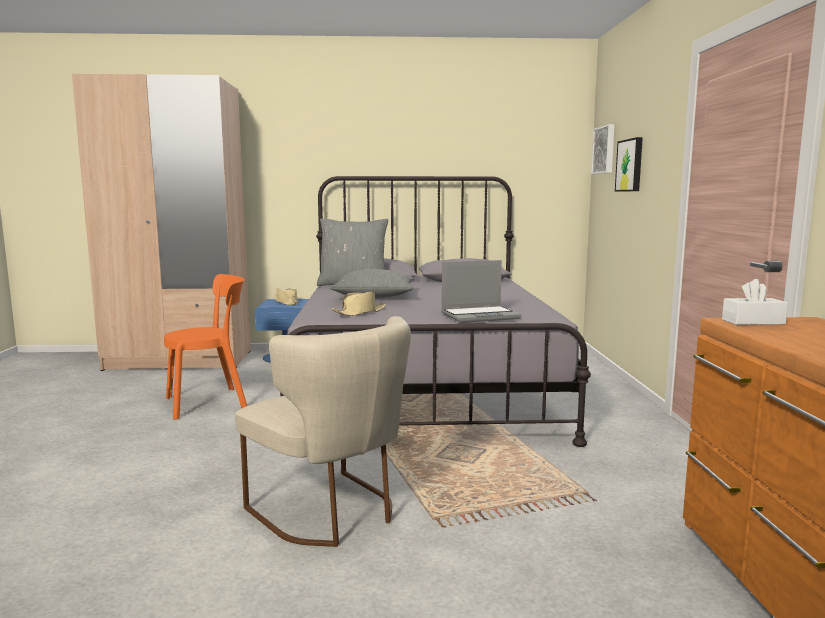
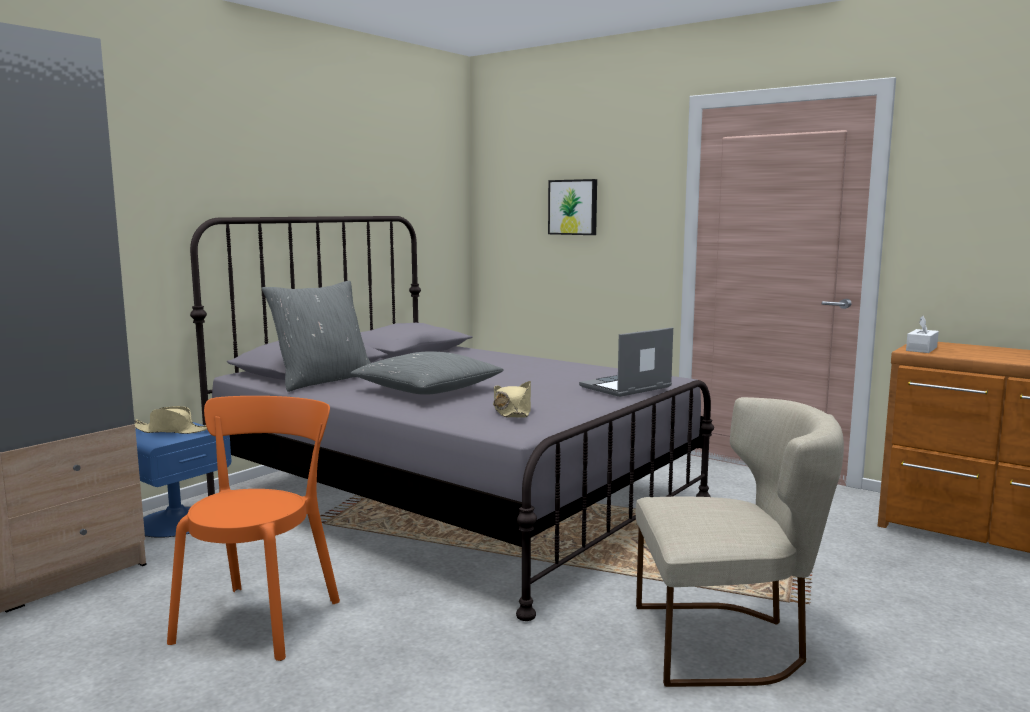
camera: 50 degrees left, 0 degrees up
laptop [441,260,522,323] -> laptop turned 150 degrees counterclockwise [579,327,673,397]
picture [591,124,615,174] -> none

